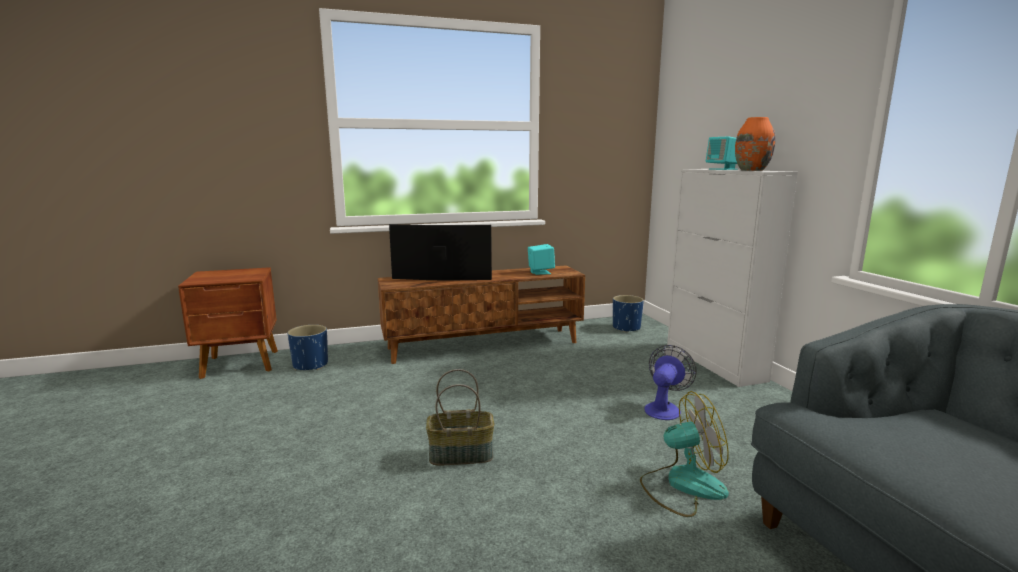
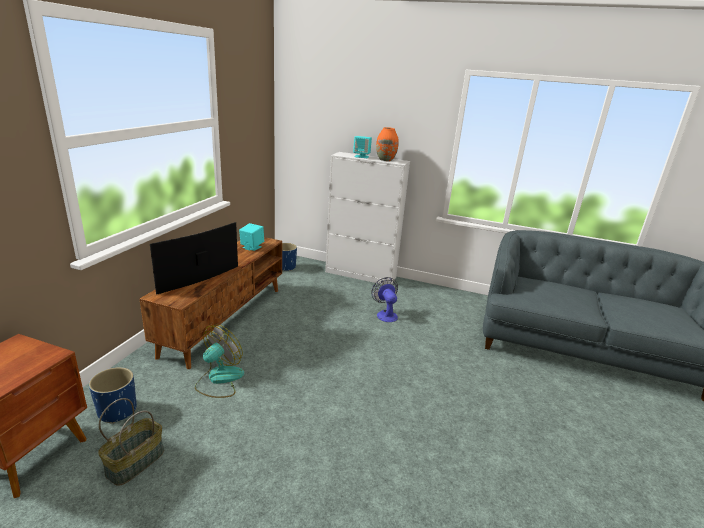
camera: 55 degrees left, 10 degrees up
basket [426,369,494,465] -> basket moved to [98,398,164,486]
fan [640,391,729,517] -> fan moved to [195,325,244,398]

